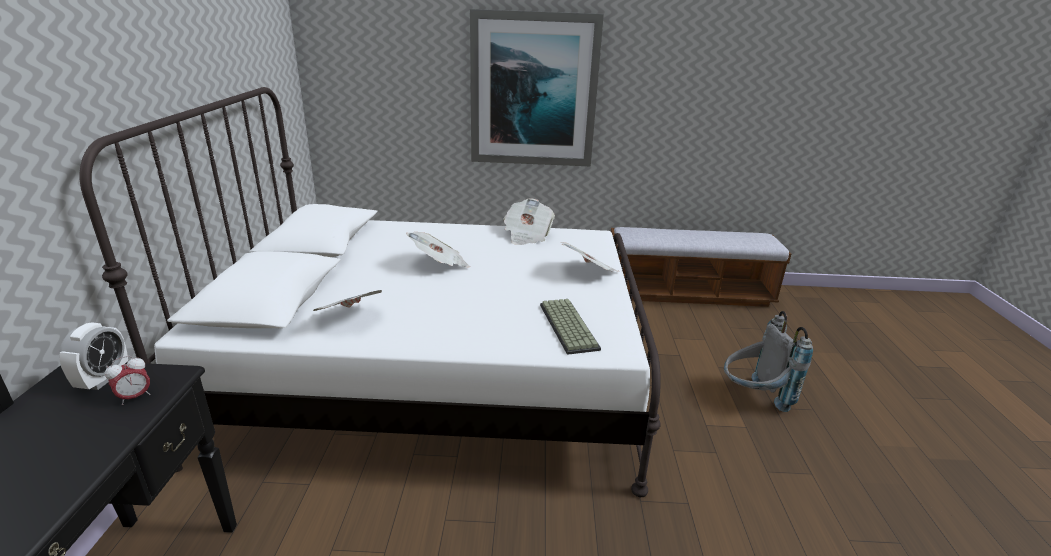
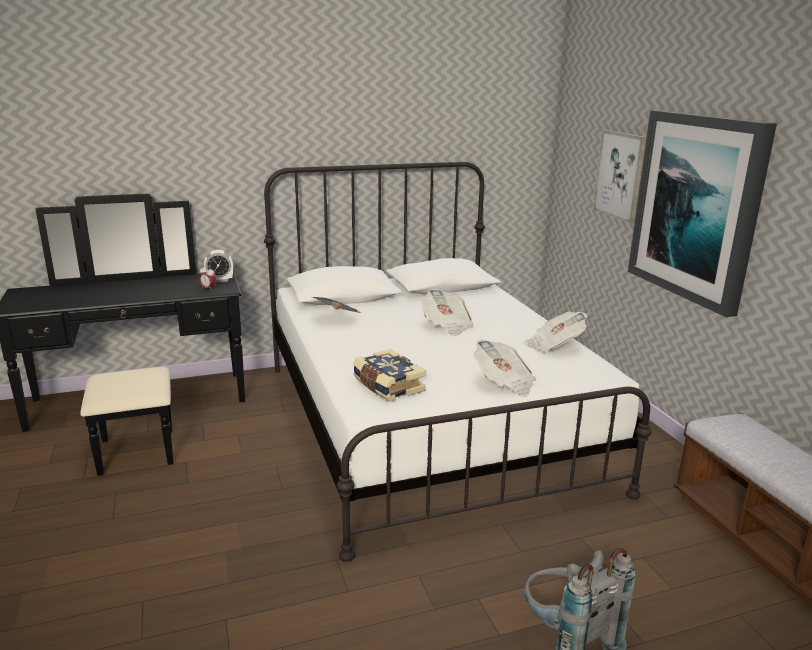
camera: 70 degrees right, 5 degrees down
keyboard [540,299,601,355] -> book [353,349,426,402]
none -> picture [593,130,647,223]

